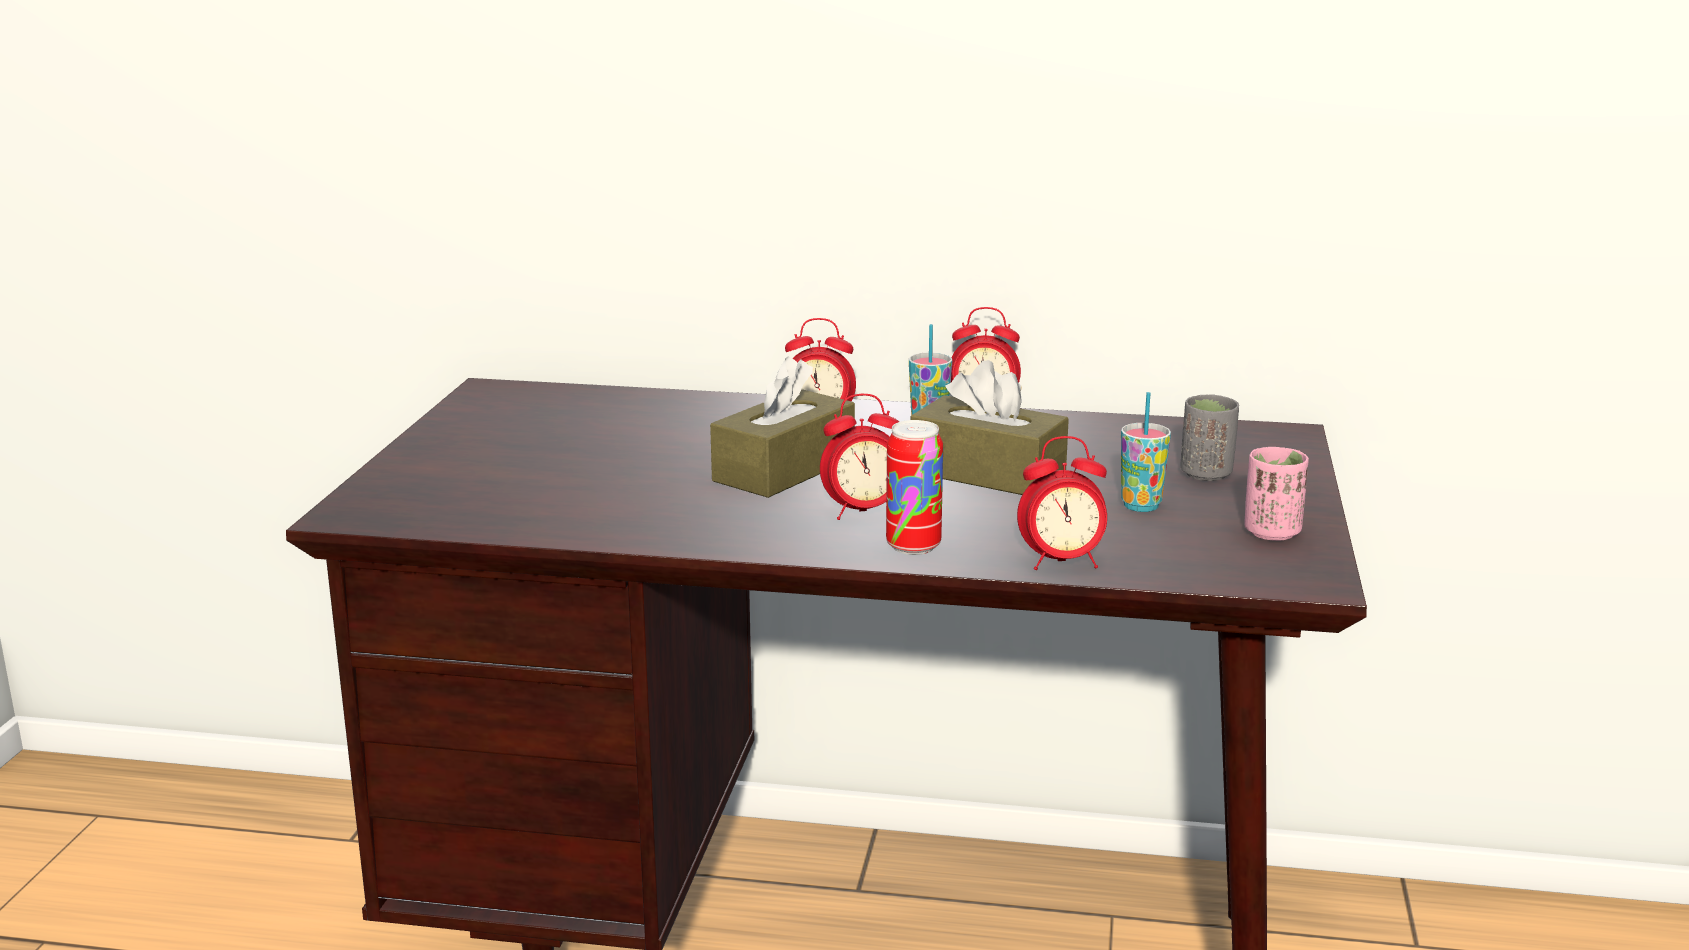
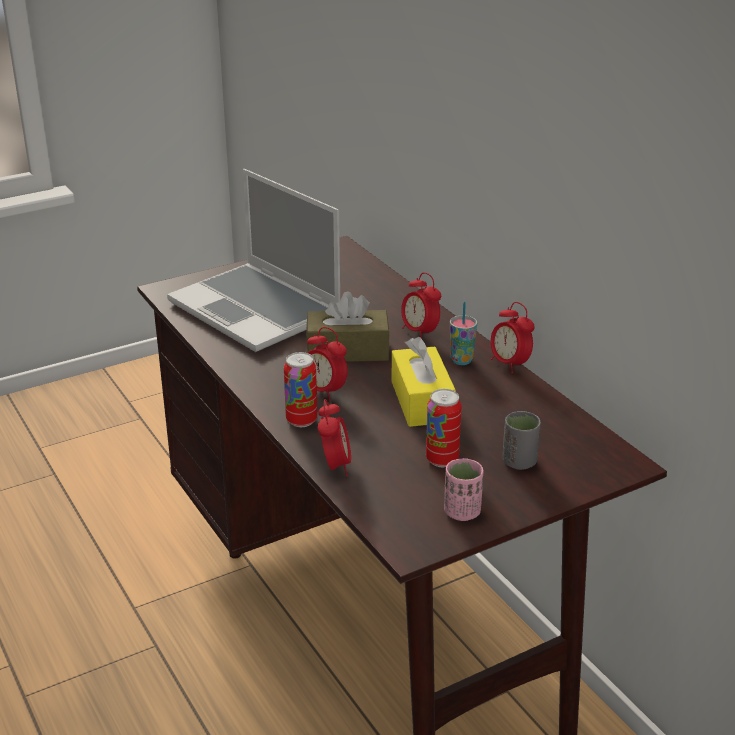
camera: 50 degrees right, 10 degrees up
brown tissue box [910,360,1069,495] -> yellow tissue box [391,337,456,427]
alarm clock [1017,436,1107,570] -> alarm clock turned 135 degrees counterclockwise [318,399,351,476]
cup [1121,392,1171,512] -> can [426,389,462,467]
none -> laptop [167,169,340,352]

